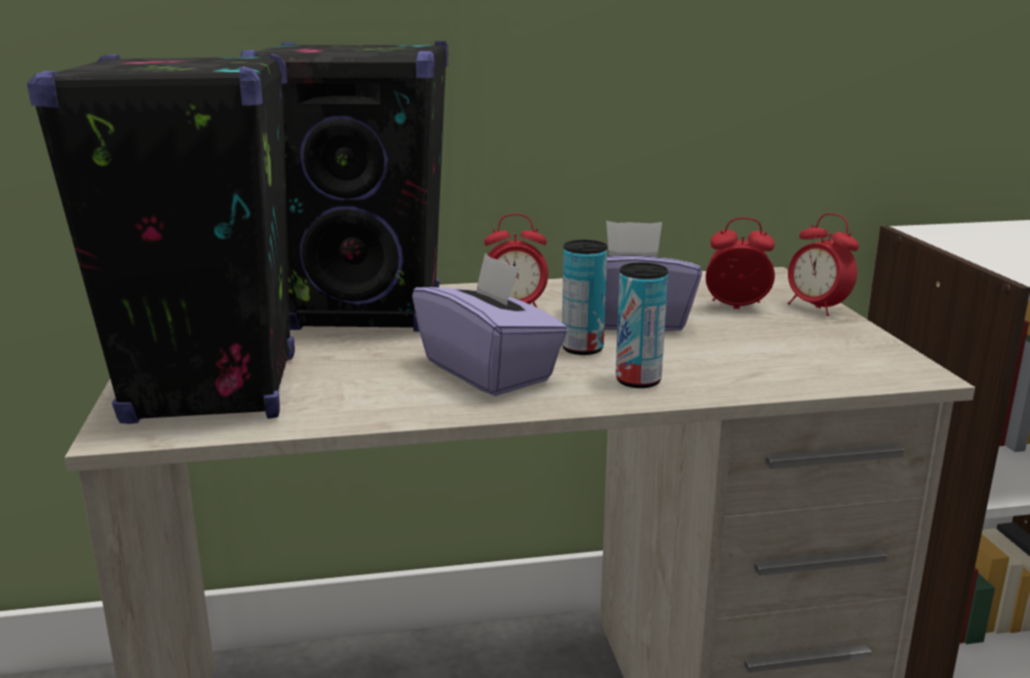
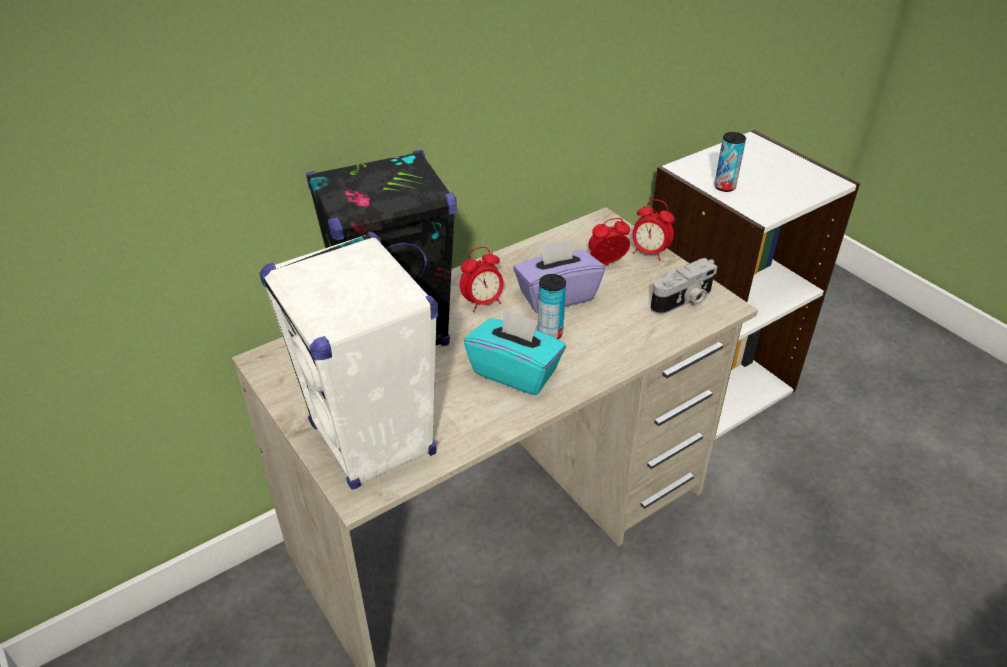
camera: 25 degrees left, 20 degrees up
black speaker [27,54,295,424] -> white speaker [259,232,438,490]
purple tissue box [412,253,568,396] -> turquoise tissue box [464,308,566,395]
can [616,263,668,388] -> can moved to [714,132,746,192]
none -> camera [651,258,718,315]

